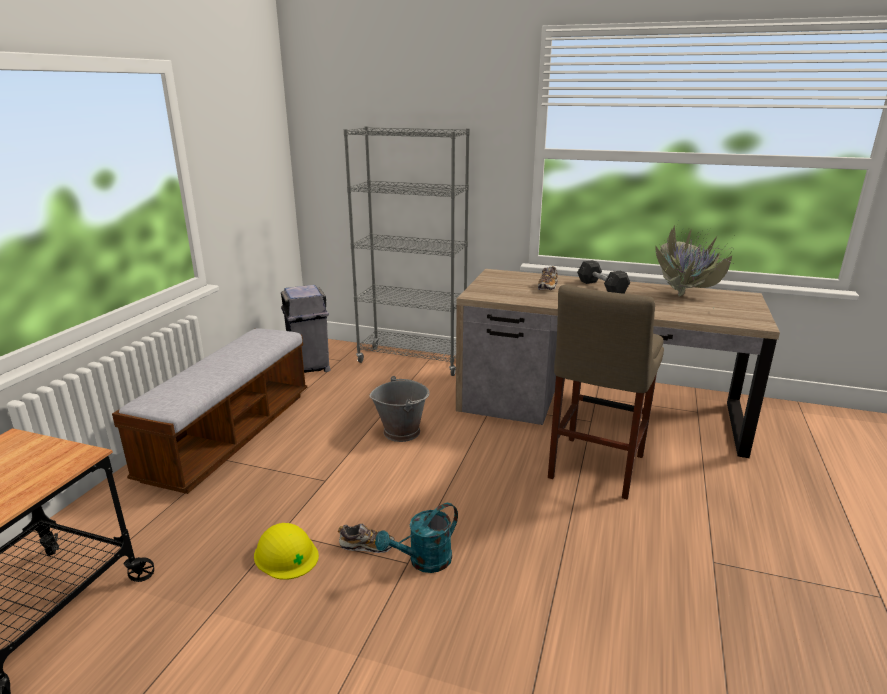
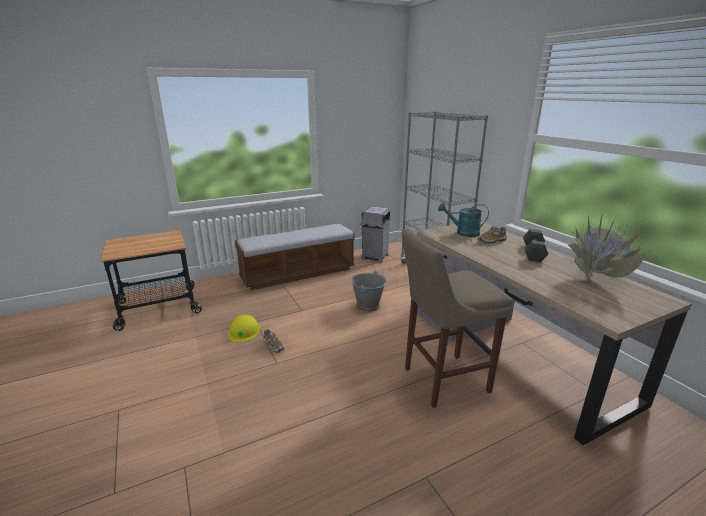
camera: 45 degrees right, 0 degrees up
turquoise watering can [375,503,458,573] -> turquoise watering can moved to [438,203,489,237]

